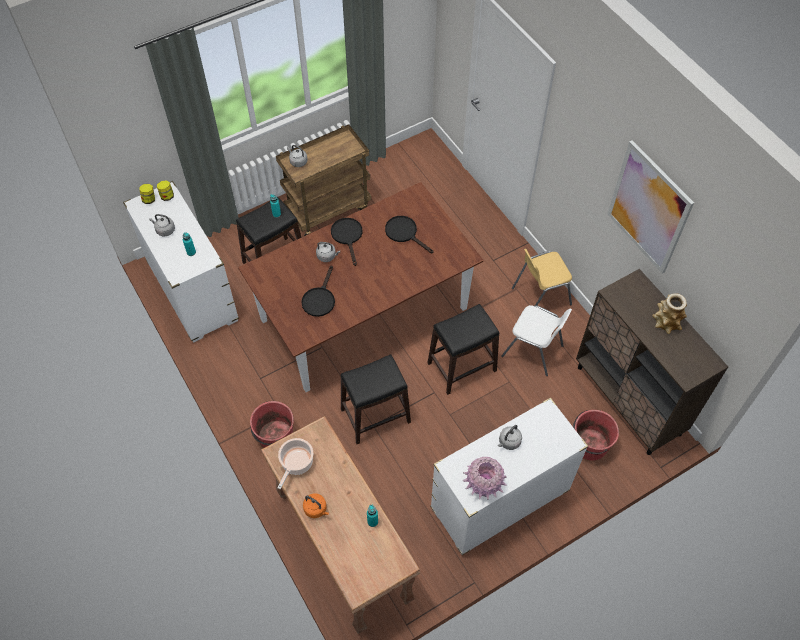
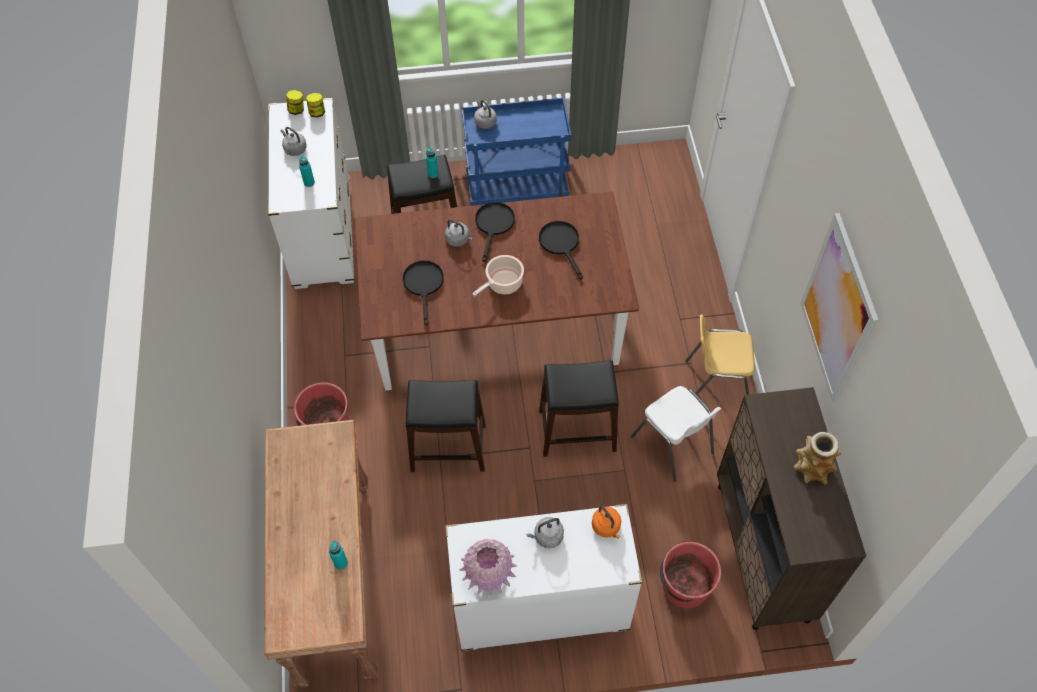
camera: 25 degrees right, 0 degrees up
brown cart [276,124,371,236] -> blue cart [462,97,571,206]
cooking pot [277,438,313,489] -> cooking pot moved to [472,255,524,296]
black frying pan [301,265,335,317] -> black frying pan turned 135 degrees clockwise [402,261,444,326]
orange kettle [303,493,329,518] -> orange kettle moved to [592,506,621,539]

